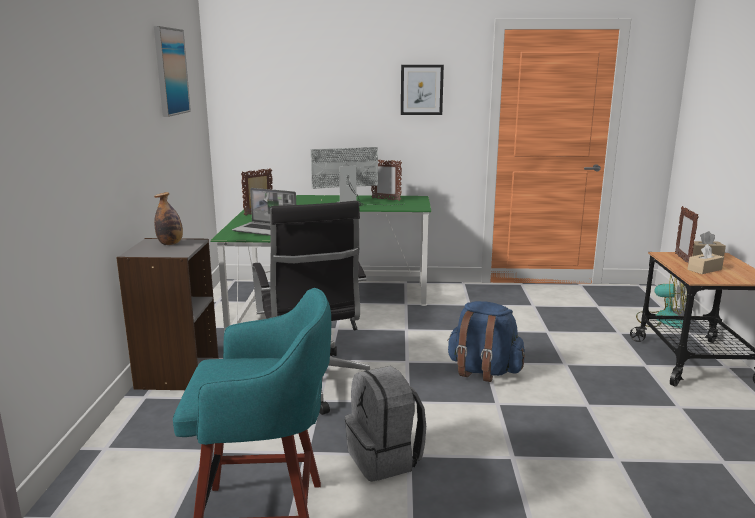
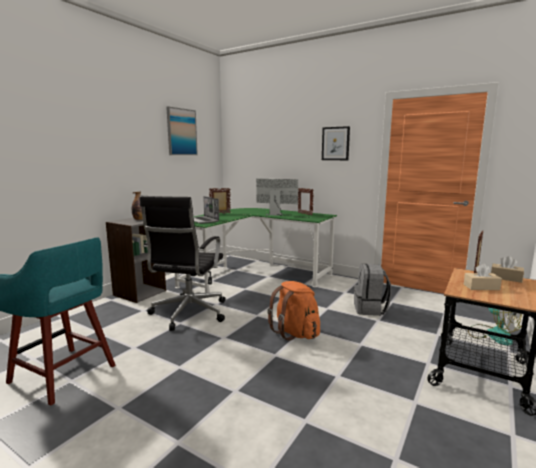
camera: 30 degrees right, 5 degrees down
grey backpack [345,366,426,482] -> grey backpack moved to [354,264,391,316]
blue backpack [447,301,525,382] -> orange backpack [267,281,320,341]

